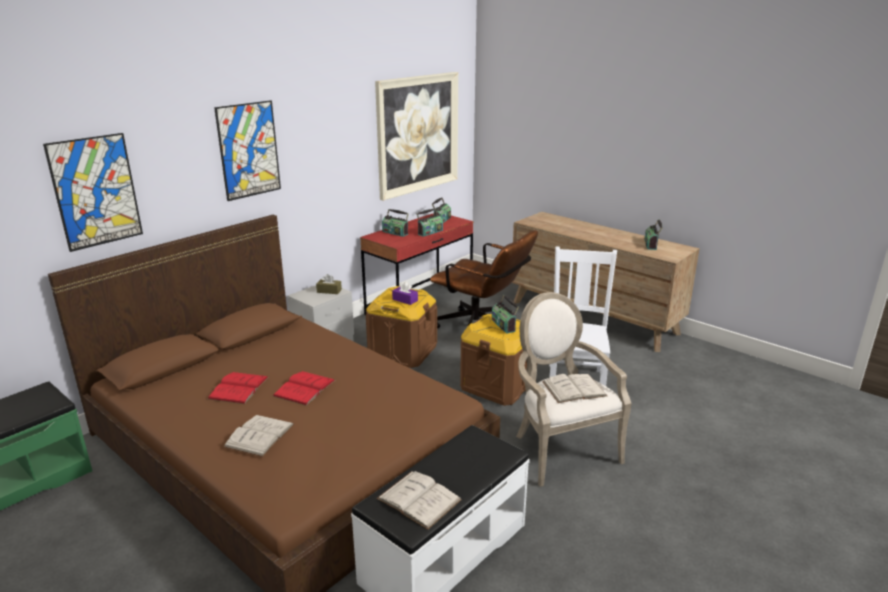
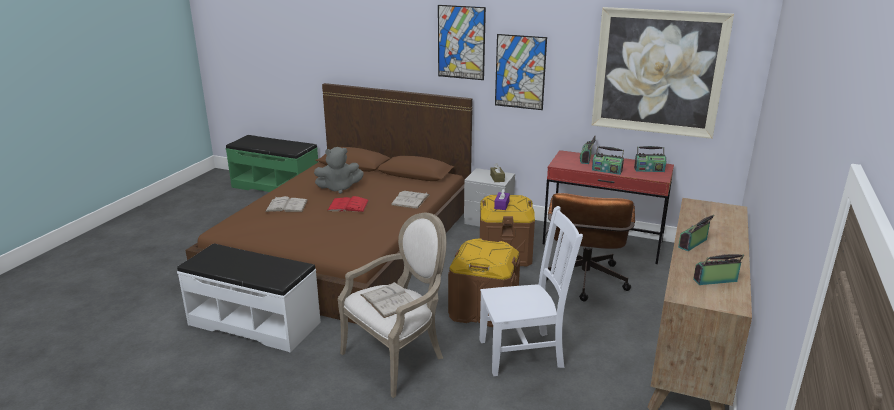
camera: 70 degrees right, 0 degrees up
picture [43,133,143,252] -> picture moved to [495,34,547,110]
red book [208,372,268,404] -> grey plush toy [314,147,364,194]
white book [377,471,462,529] -> white book moved to [391,191,430,209]
radio [492,295,519,334] -> radio moved to [678,215,714,251]

